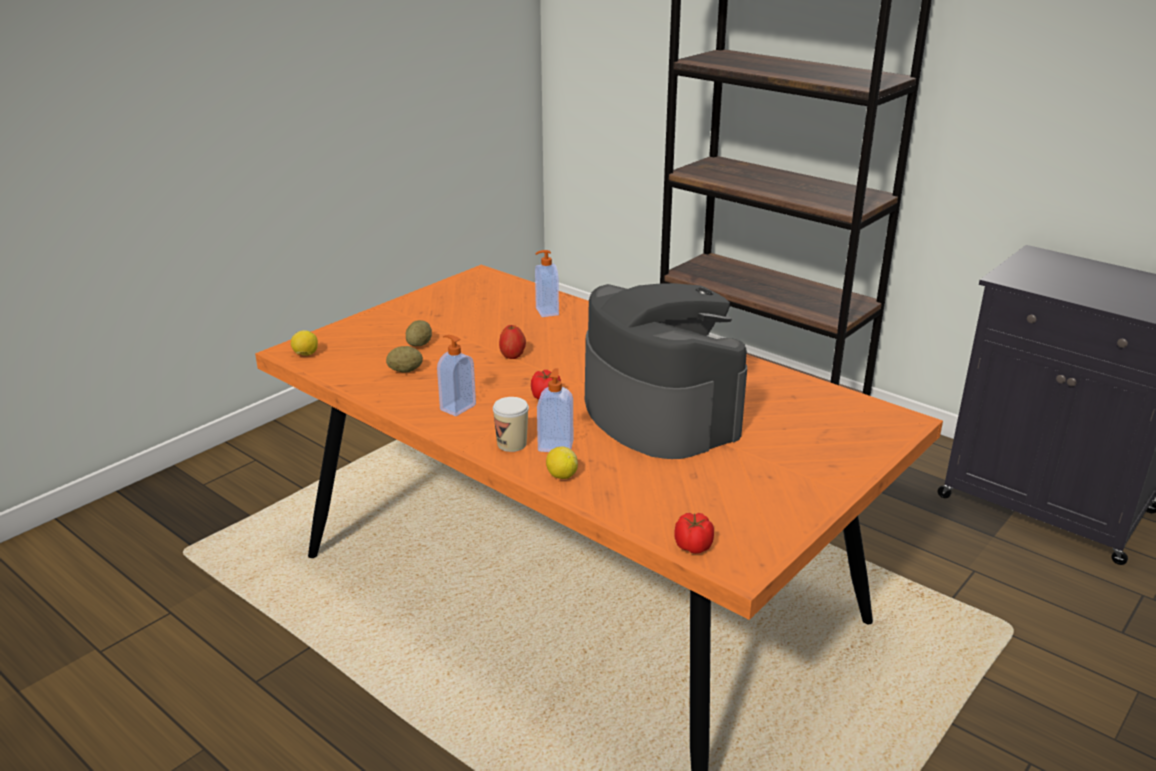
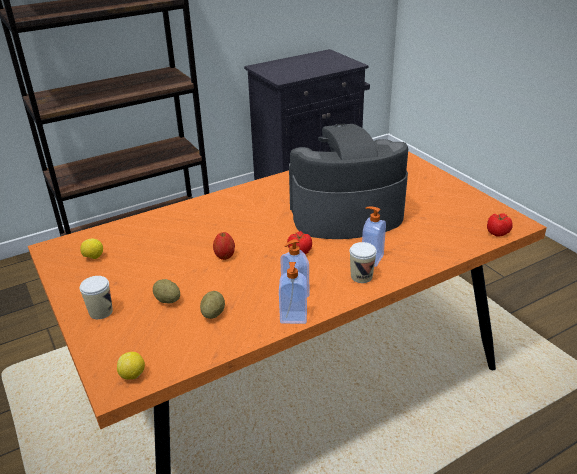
camera: 70 degrees left, 5 degrees up
soap dispenser [535,250,559,317] -> soap dispenser moved to [279,262,307,324]
lemon [546,446,578,479] -> lemon moved to [81,238,103,259]
none -> cup [80,276,113,319]

